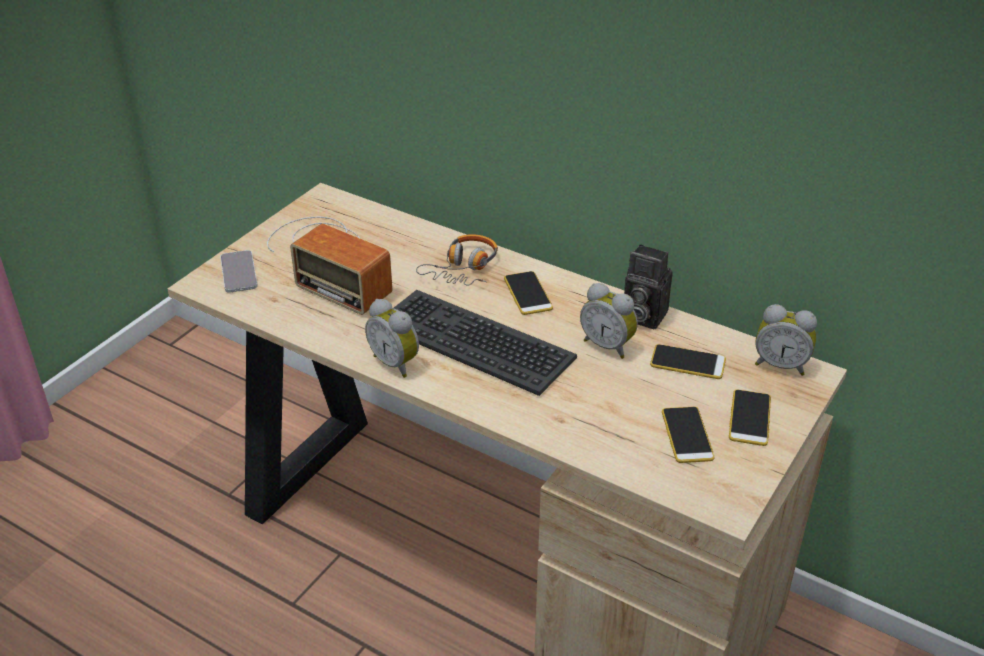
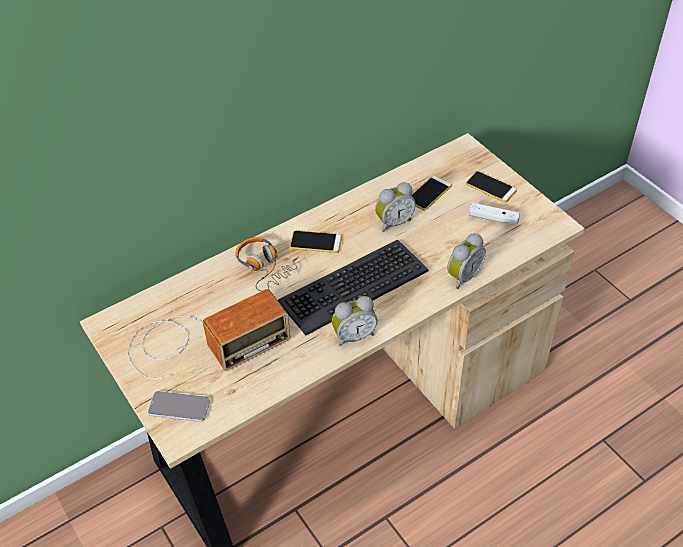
camera: 65 degrees left, 10 degrees up
camera [624,244,673,329] -> none
phone [662,407,715,463] -> white game controller [469,203,520,224]
alarm clock [755,304,817,376] -> alarm clock moved to [447,233,486,289]

